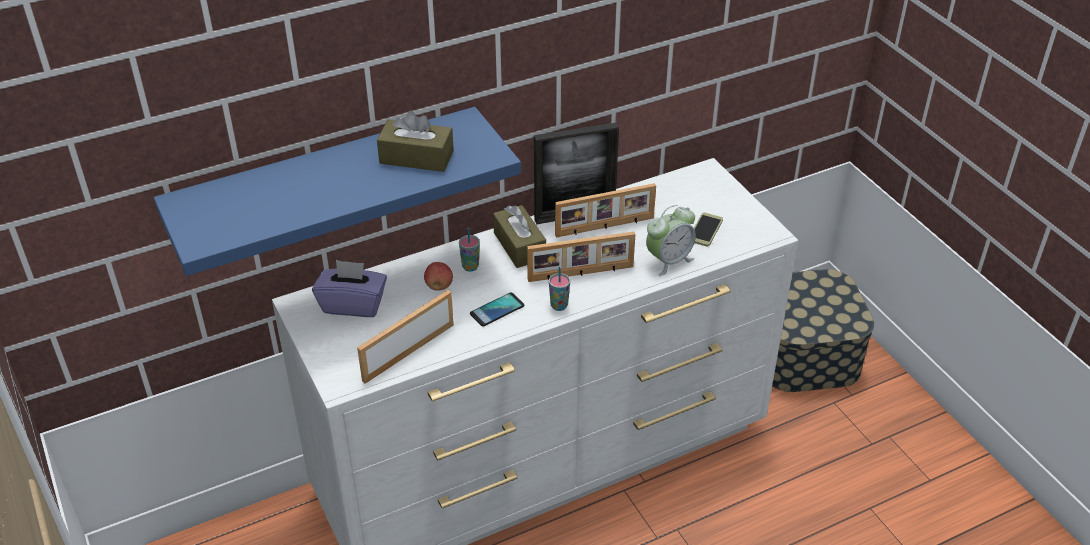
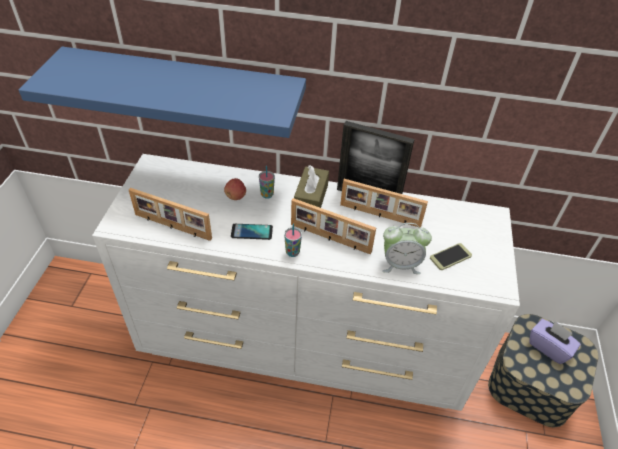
camera: 35 degrees right, 5 degrees up
purple tissue box [312,260,387,317] -> purple tissue box moved to [529,319,581,364]
picture frame [357,290,454,384] -> picture frame turned 150 degrees counterclockwise [129,188,212,241]
brown tissue box [377,111,454,172] -> none

